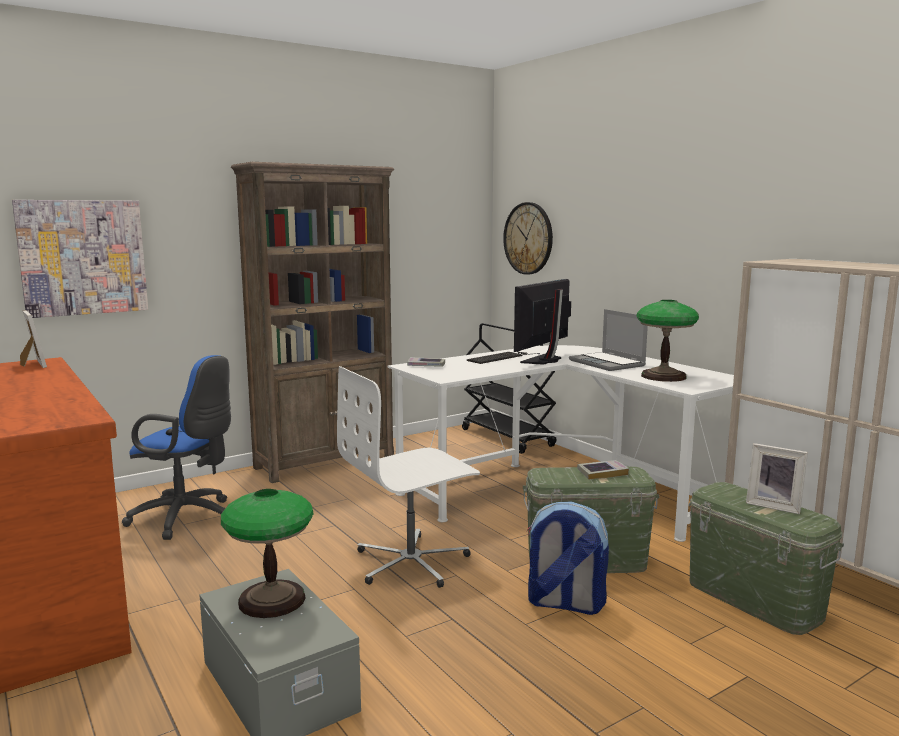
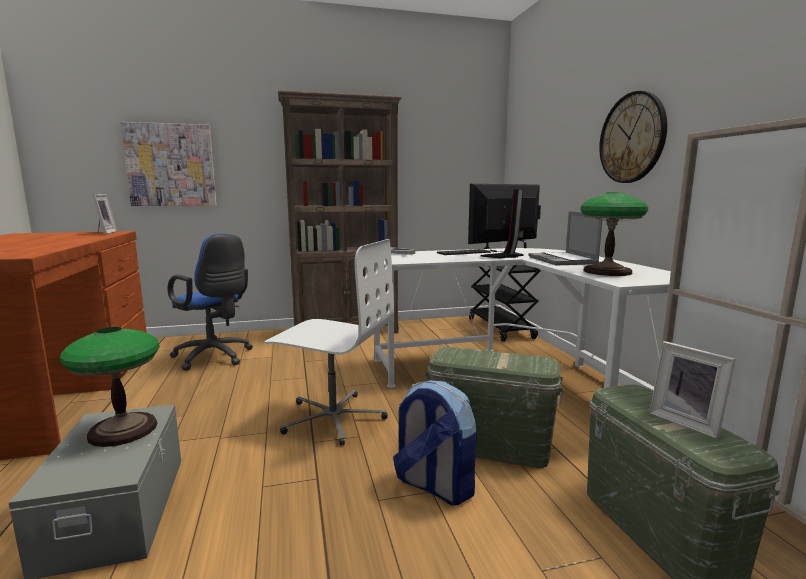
camera: 20 degrees right, 0 degrees up
white office chair [337,366,480,588] -> white office chair turned 150 degrees counterclockwise [265,239,394,446]
wall clock [503,202,553,275] -> wall clock moved to [599,91,667,183]
book [577,460,629,480] -> none

